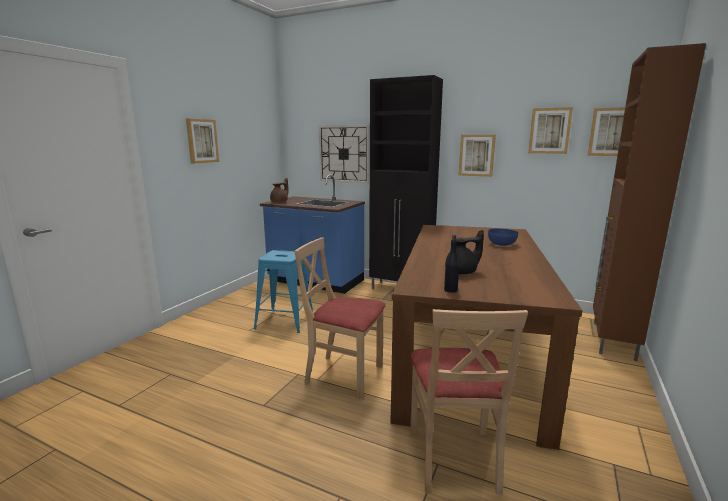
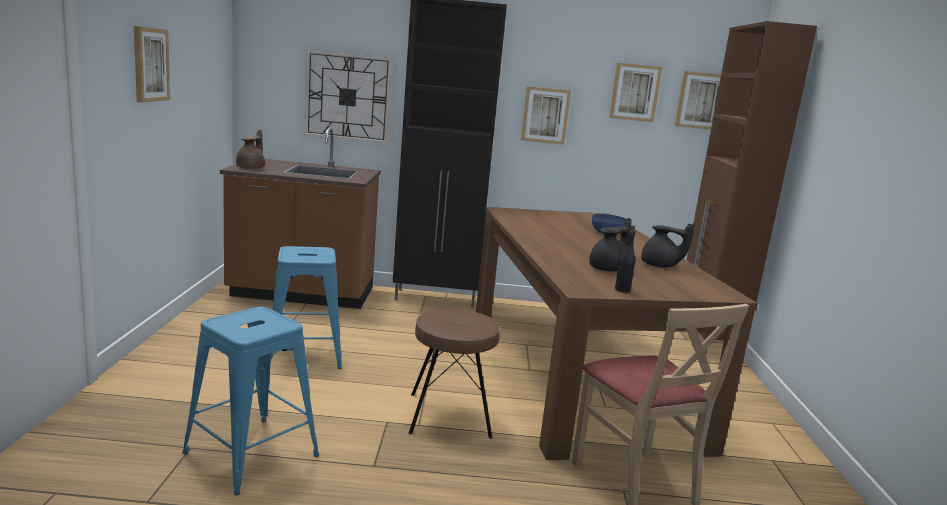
camera: 25 degrees left, 0 degrees up
blue counter [260,175,365,294] -> brown counter [220,128,381,309]
beige chair [294,237,386,399] -> brown stool [408,309,500,439]
none -> blue stool [182,306,319,495]
none -> black teapot [641,223,694,268]

